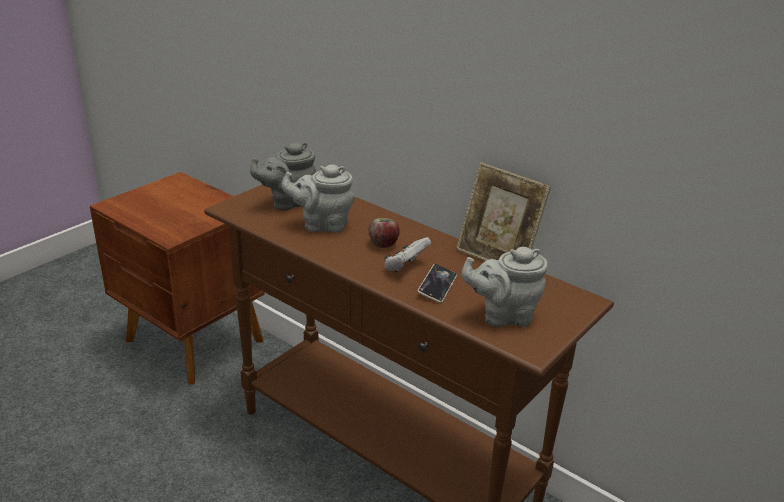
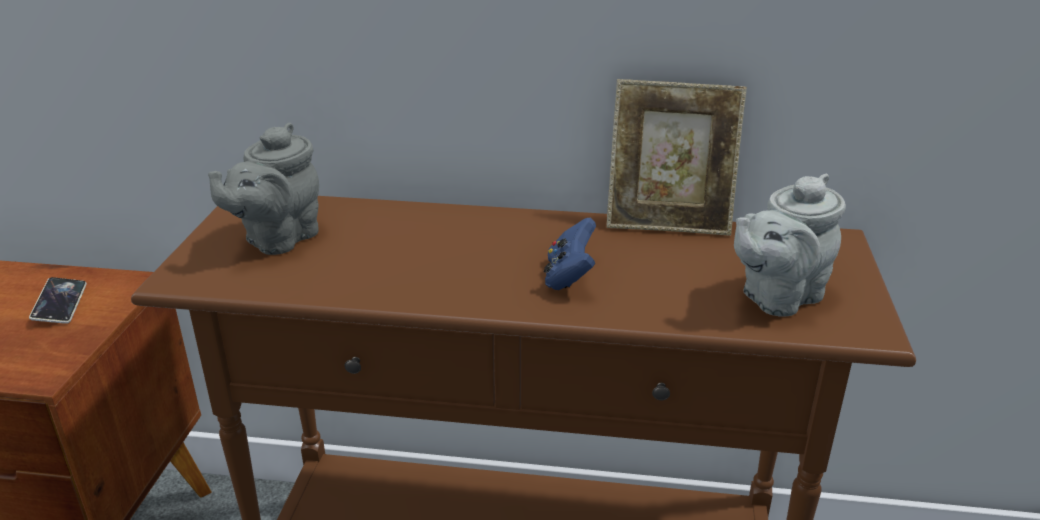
camera: 30 degrees left, 0 degrees up
grey teapot [281,164,355,233] -> none
apple [369,218,400,248] -> none
white game controller [384,237,431,272] -> blue game controller [544,218,596,290]
phone [418,264,457,303] -> phone moved to [29,277,87,324]

